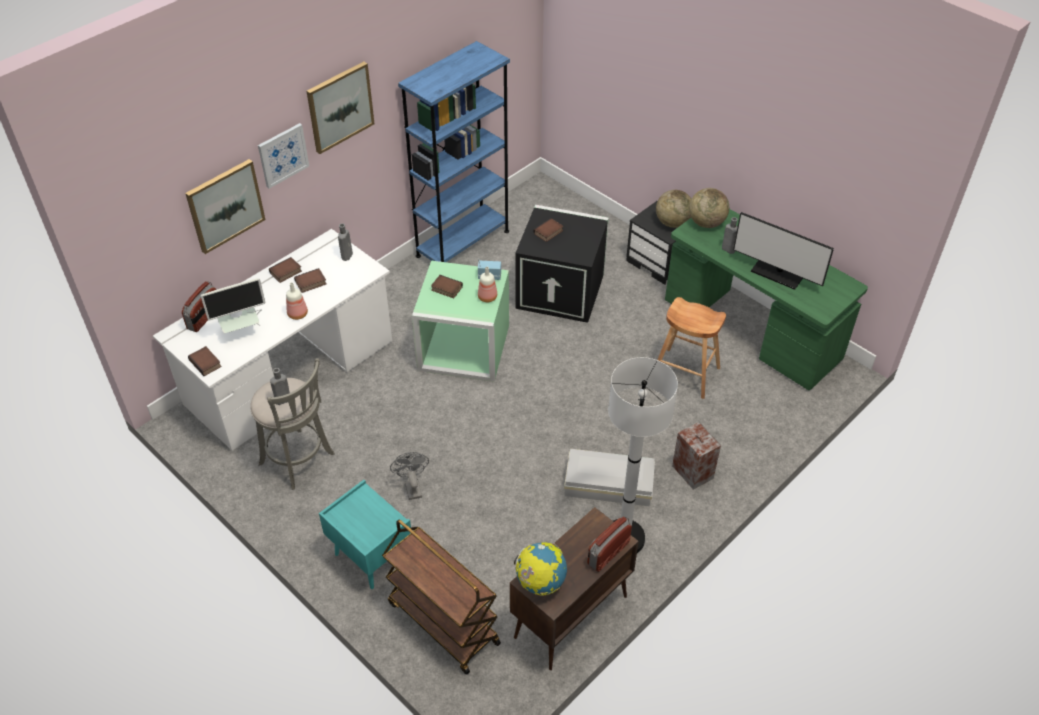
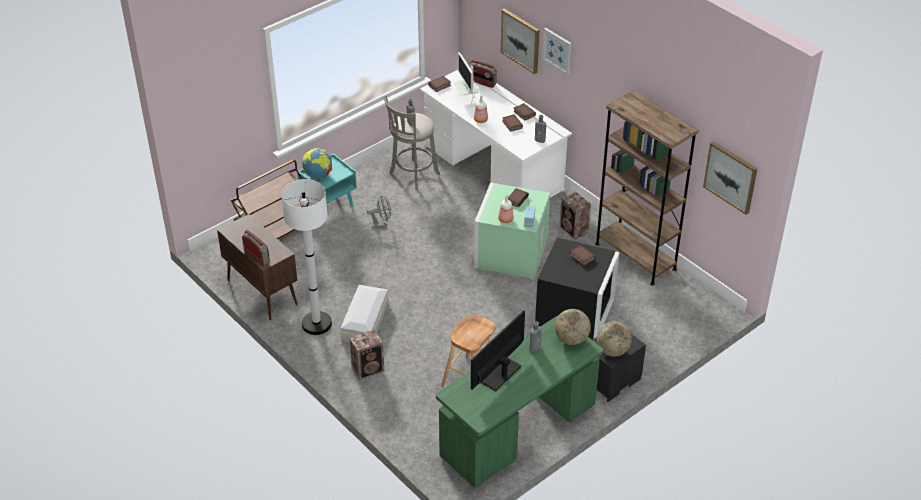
camera: 95 degrees right, 5 degrees down
picture [306,62,375,154] -> picture moved to [703,141,758,215]
blue bookcase [398,41,510,262] -> brown bookcase [595,90,699,285]
globe [514,542,567,595] -> globe moved to [302,148,332,178]
none -> speaker [559,191,591,240]

